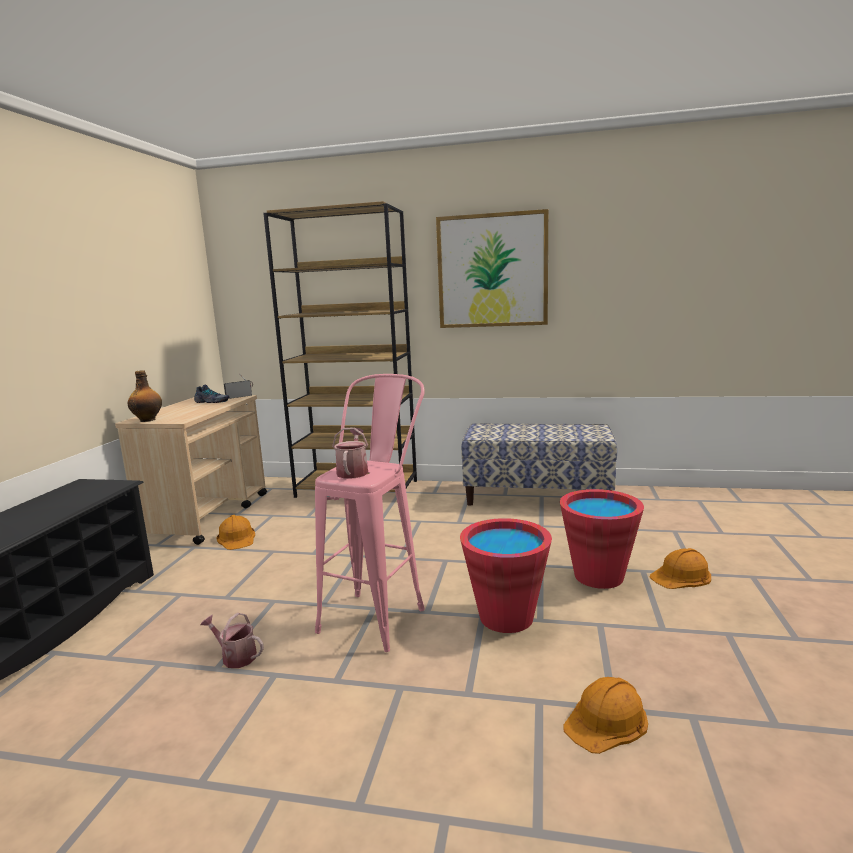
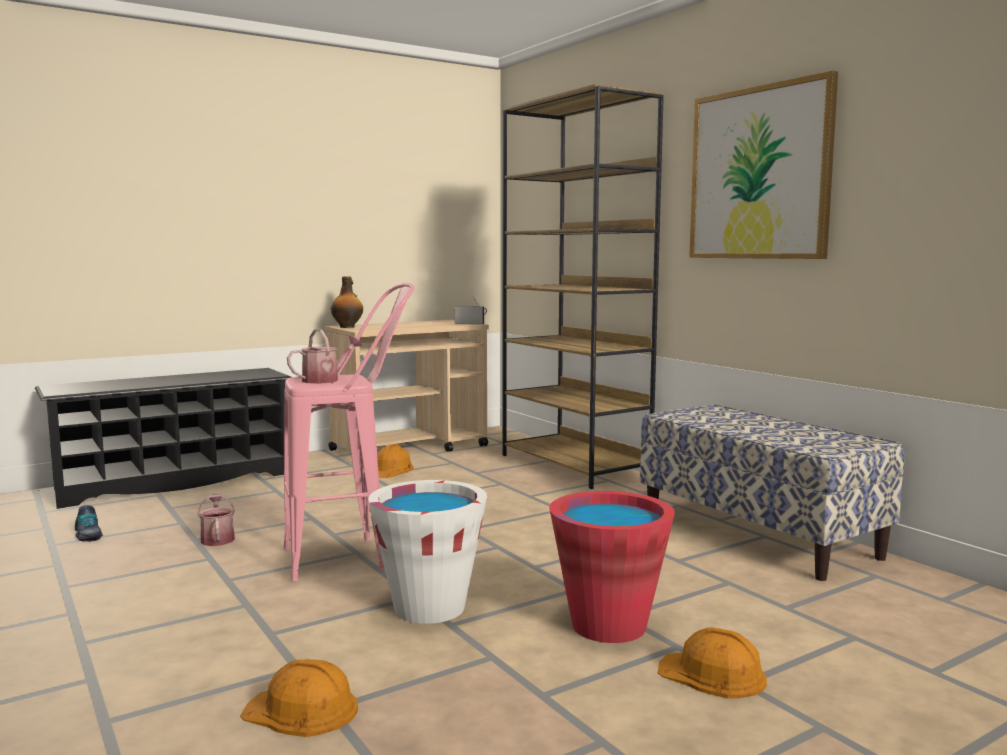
camera: 45 degrees right, 5 degrees down
shoe [194,385,229,403] -> shoe moved to [75,505,103,542]
red bucket [460,518,552,633] -> white bucket [368,480,487,624]

